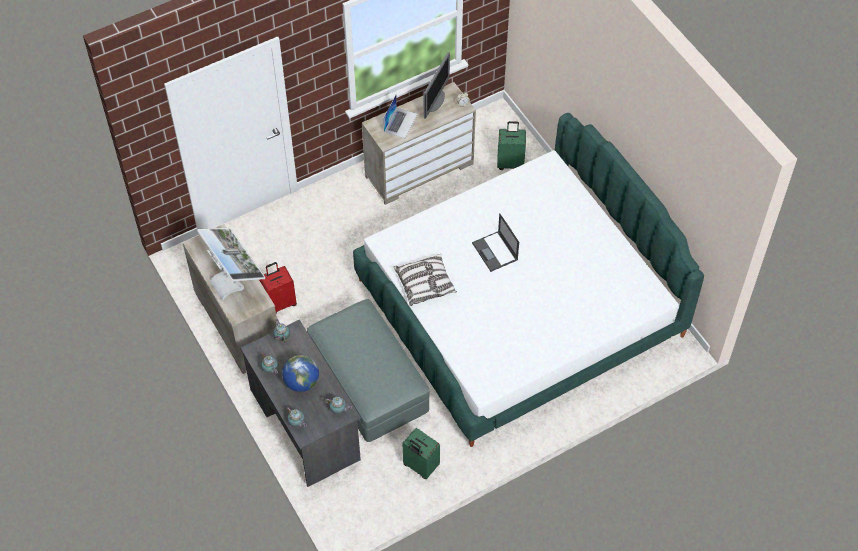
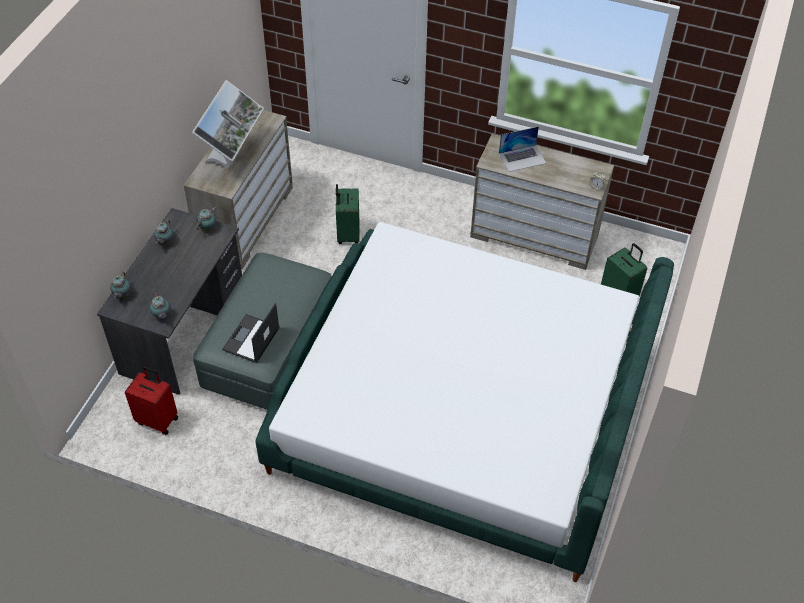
camera: 50 degrees right, 5 degrees down
red suitcase [259,262,297,314] -> red suitcase moved to [125,367,178,435]
globe [282,355,319,392] -> none
pillow [394,254,457,306] -> none
green suitcase [402,428,440,479] -> green suitcase moved to [336,184,359,244]
monitor [424,52,450,119] -> none
laptop [472,213,519,272] -> laptop moved to [222,303,280,363]

